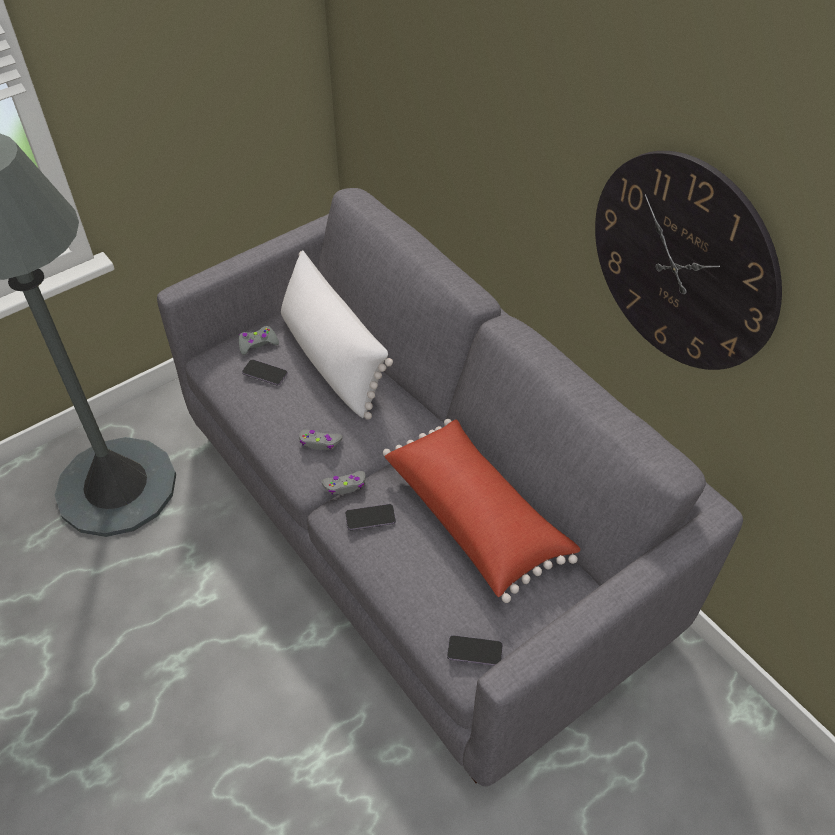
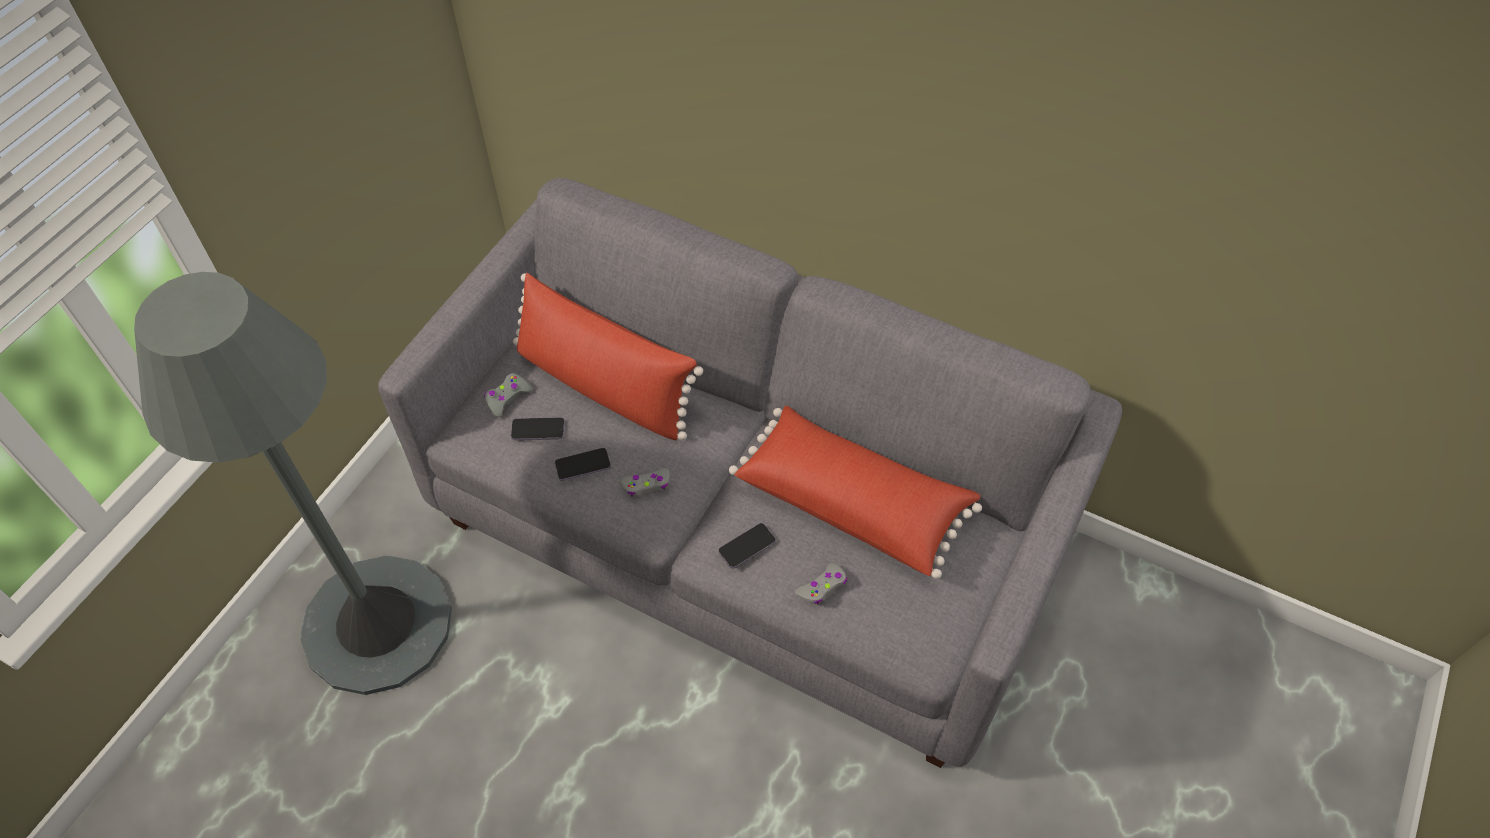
camera: 25 degrees left, 5 degrees up
white pillow [281,250,393,420] -> red pillow [513,273,703,440]
grey game controller [321,471,366,495] -> grey game controller moved to [795,562,847,604]
phone [447,635,503,666] -> phone moved to [555,448,611,481]
wall clock [595,151,782,370] -> none

